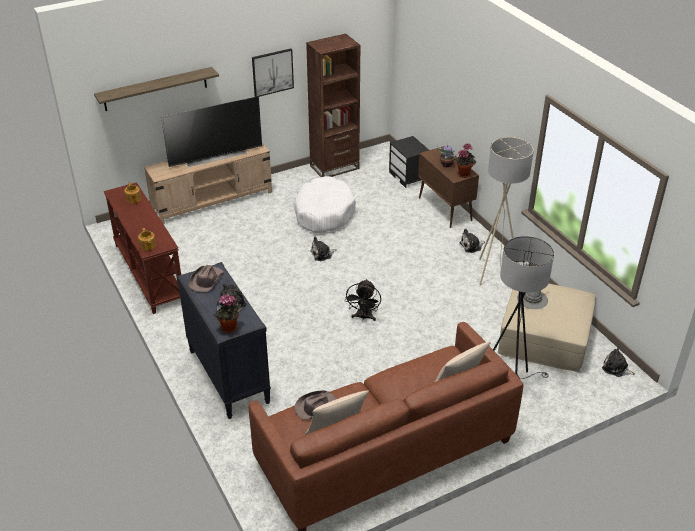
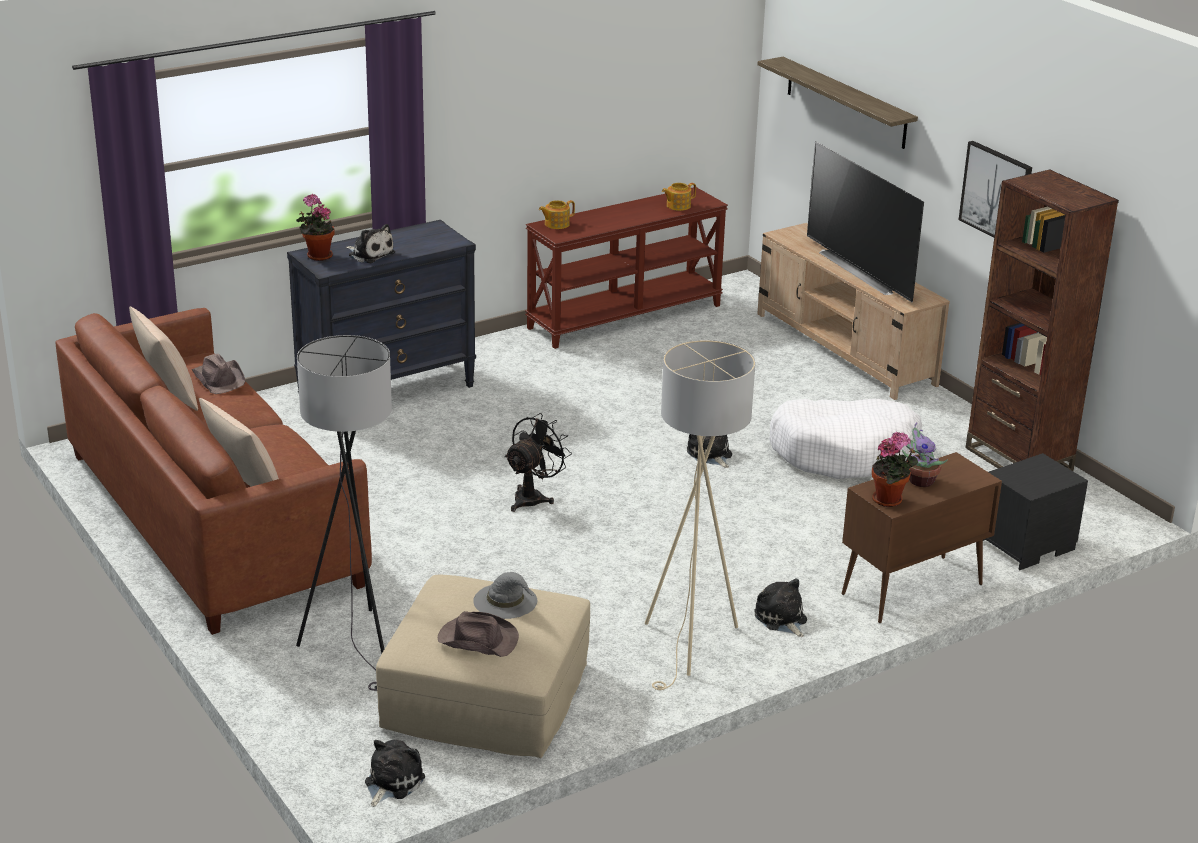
camera: 85 degrees right, 10 degrees down
brown hat [189,265,224,292] -> brown hat moved to [438,611,519,657]
black fan [345,279,381,321] -> black fan turned 120 degrees clockwise [504,413,572,512]

